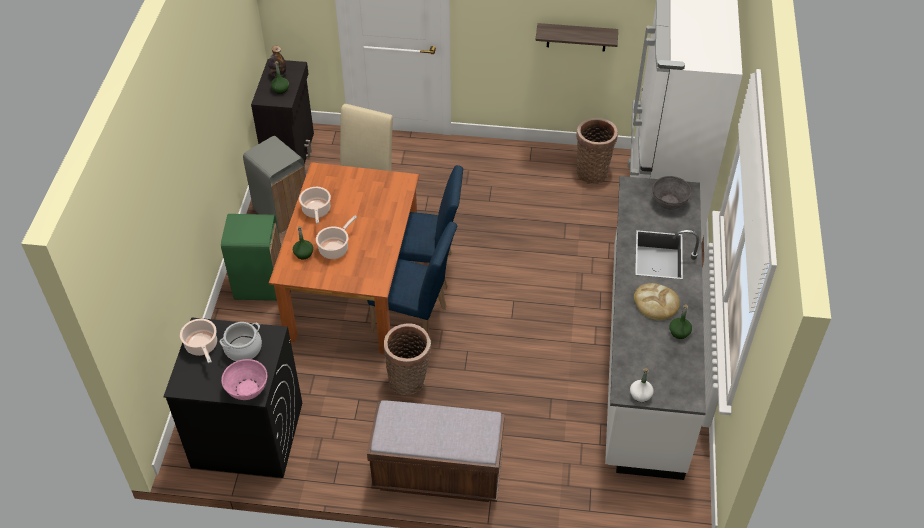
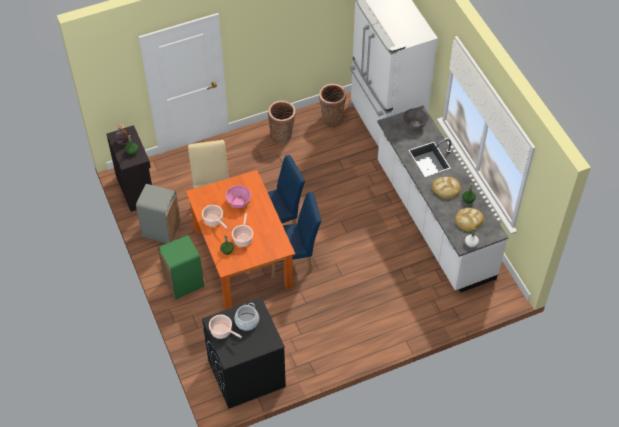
camera: 30 degrees left, 5 degrees up
pink bowl [221,359,267,400] -> pink bowl moved to [225,185,251,208]
brown bench [367,400,505,502] -> none
basket [383,323,431,395] -> basket moved to [268,101,296,144]
shelf [535,23,618,52] -> none
none -> bread [455,208,484,231]

